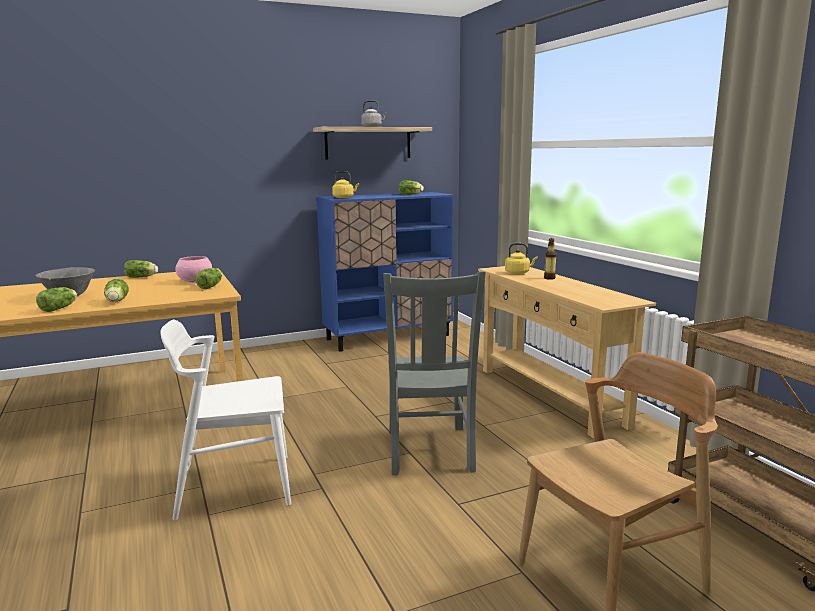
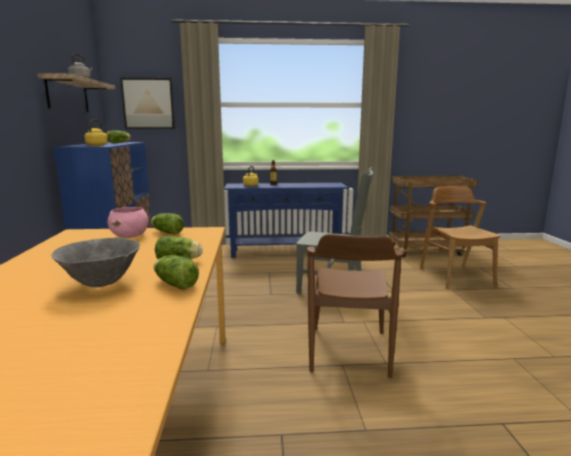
camera: 70 degrees left, 0 degrees up
lettuce [124,260,158,278] -> none
white chair [160,320,291,521] -> brown chair [307,234,403,378]
beige console table [478,266,656,438] -> blue console table [224,183,348,258]
none -> picture [120,78,175,129]

